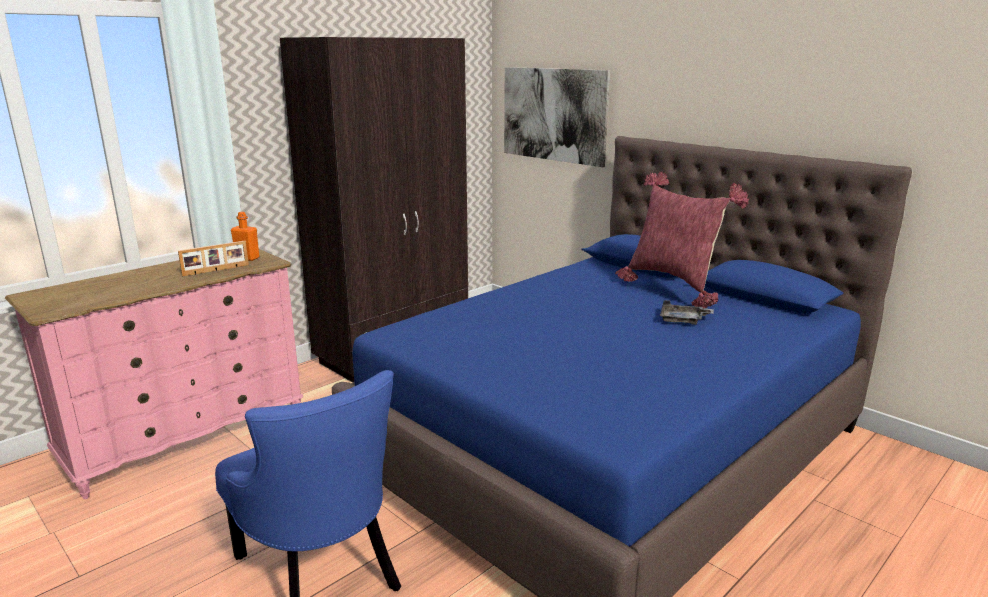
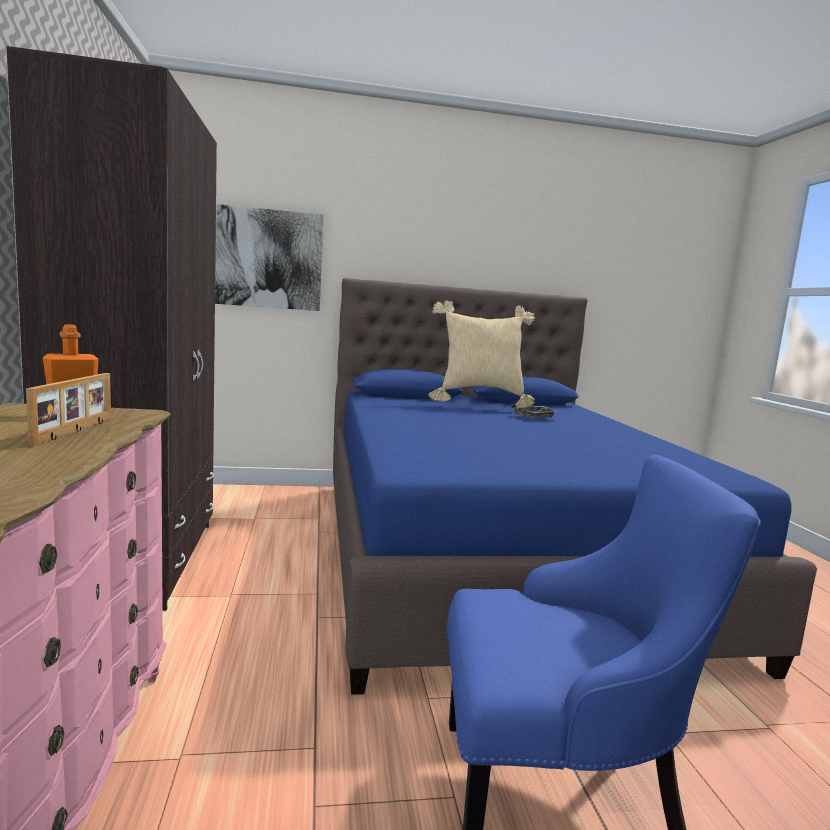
camera: 55 degrees left, 10 degrees down
red pillow [615,171,749,308] -> beige pillow [428,300,535,408]

